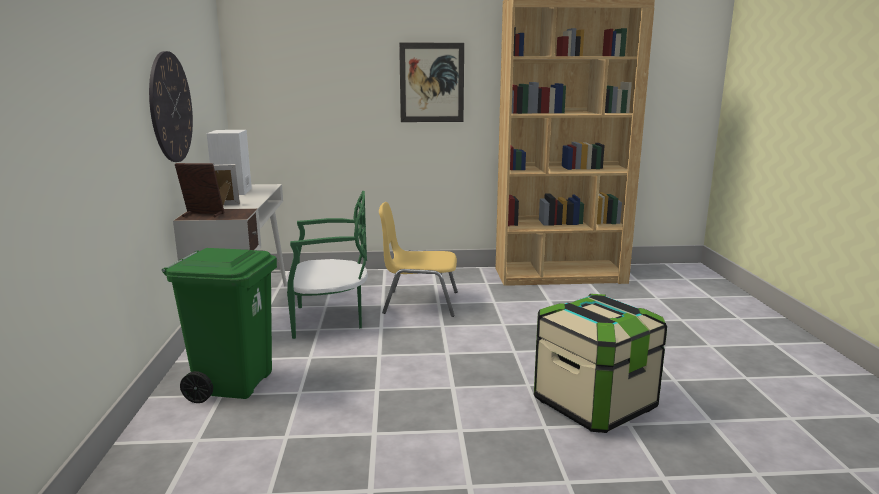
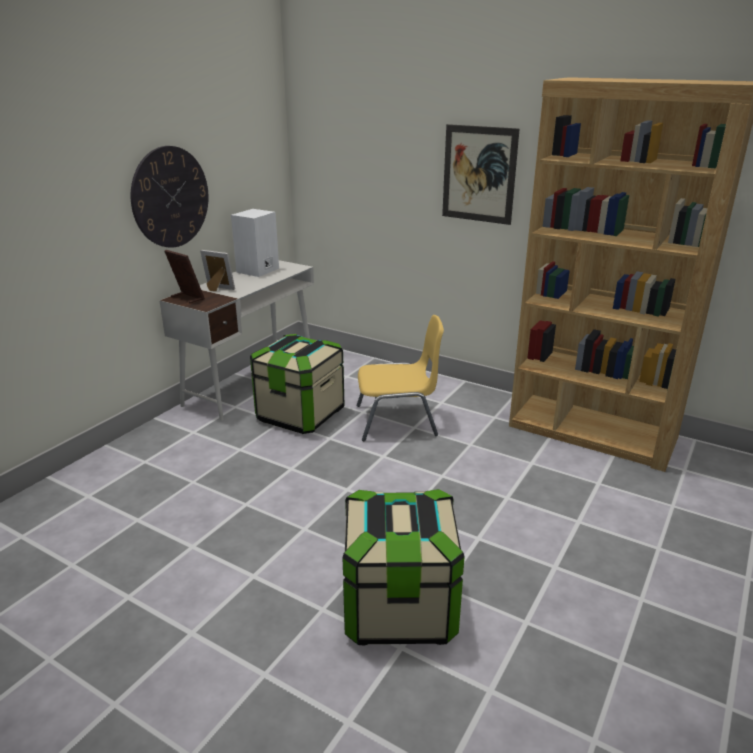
camera: 35 degrees right, 10 degrees up
green trash can [162,248,277,403] -> none
green chair [287,191,368,339] -> storage box [250,334,344,434]
yellow chair [379,202,458,317] -> yellow chair turned 135 degrees clockwise [357,315,444,441]

